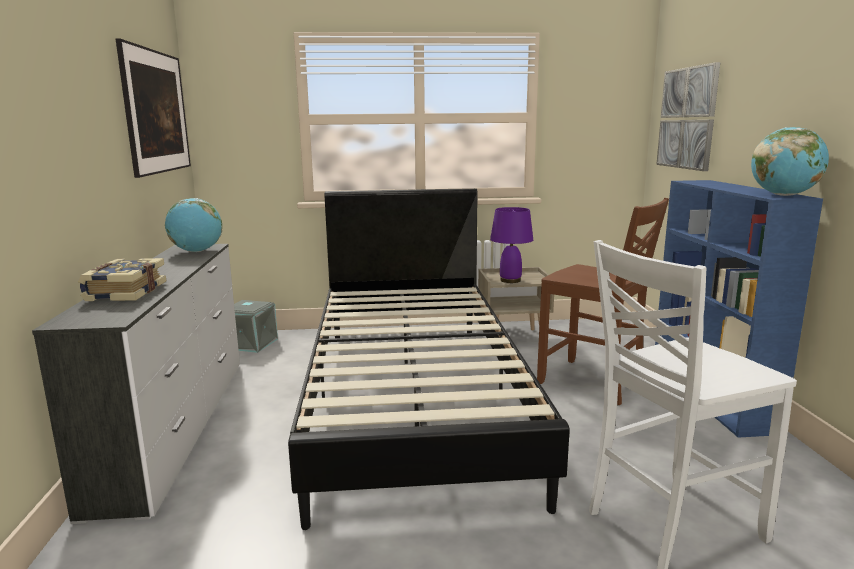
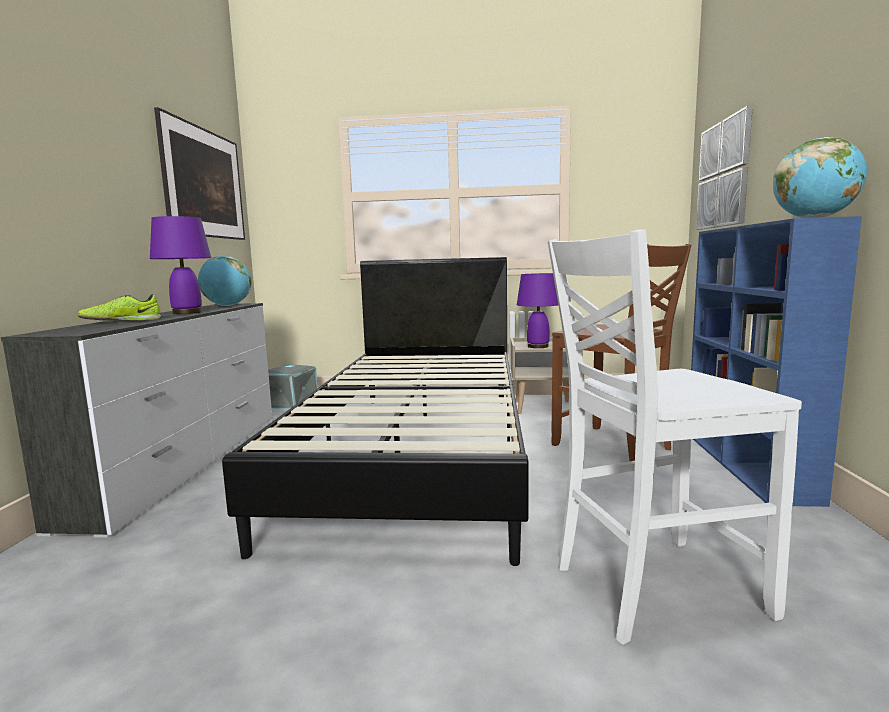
camera: 10 degrees right, 5 degrees down
book [78,258,166,301] -> shoe [77,294,161,321]
none -> purple table lamp [150,216,211,314]

